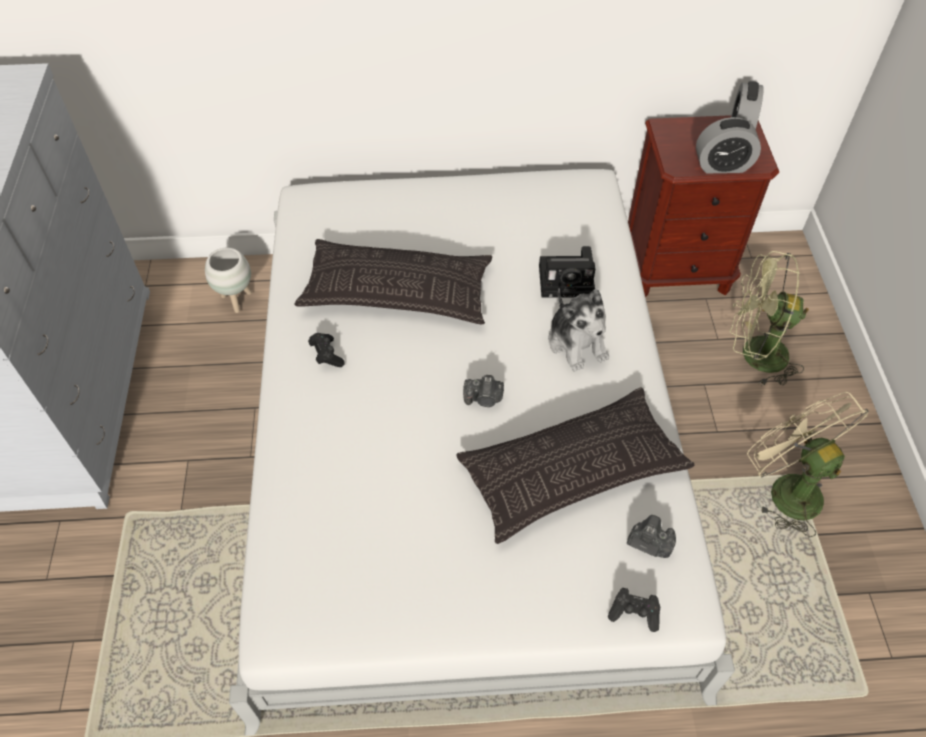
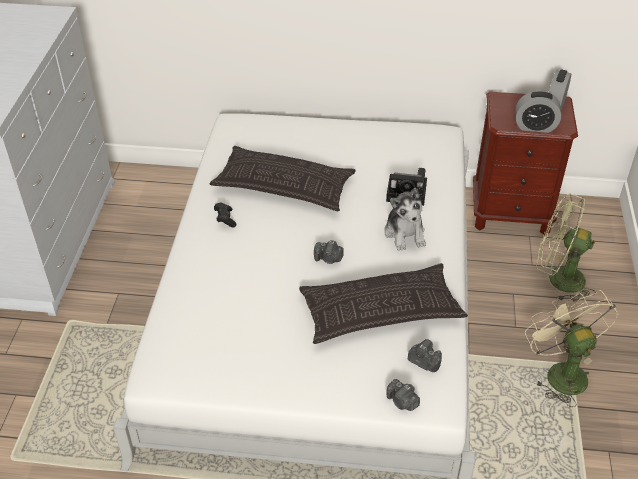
camera: 10 degrees right, 10 degrees down
white planter [205,248,252,313] -> none
black game controller [607,588,660,632] -> camera [387,379,420,411]

